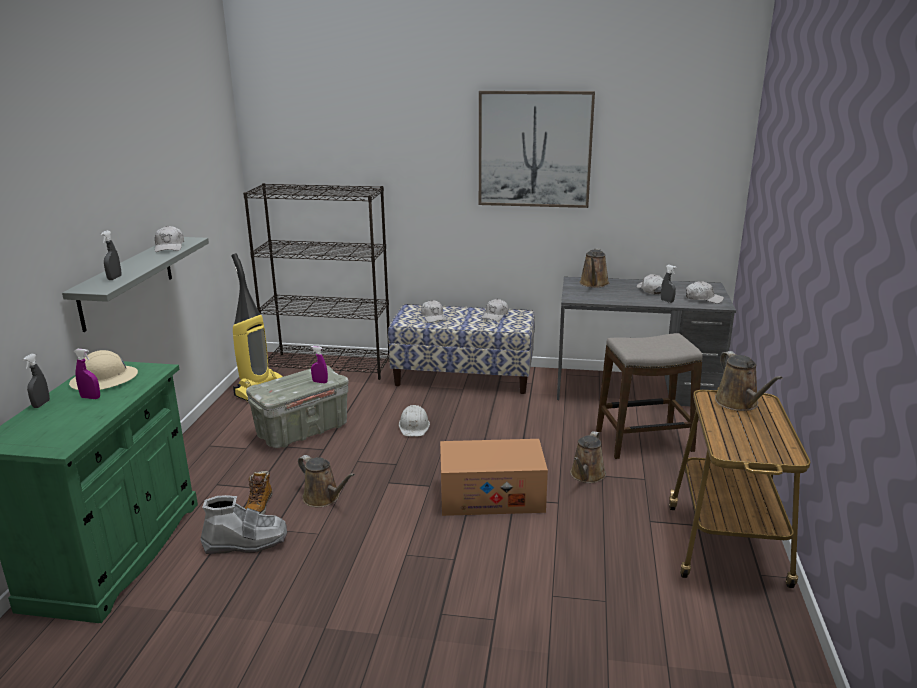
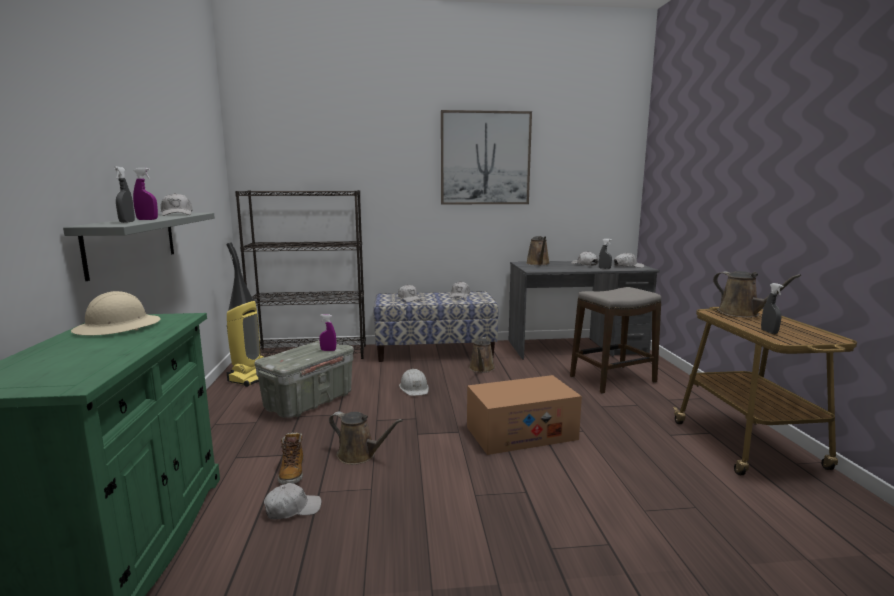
camera: 15 degrees left, 10 degrees down
grey spray bottle [22,354,50,408] -> grey spray bottle moved to [761,283,783,334]
purple spray bottle [74,349,100,399] -> purple spray bottle moved to [133,168,158,220]
grey boot [200,495,287,554] -> white cap [264,483,321,519]
brown watering can [570,431,606,483] -> brown watering can moved to [469,337,495,373]

